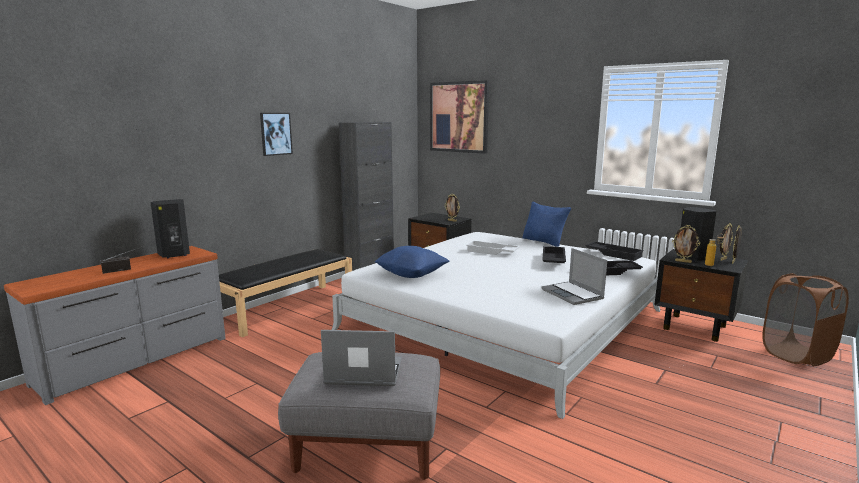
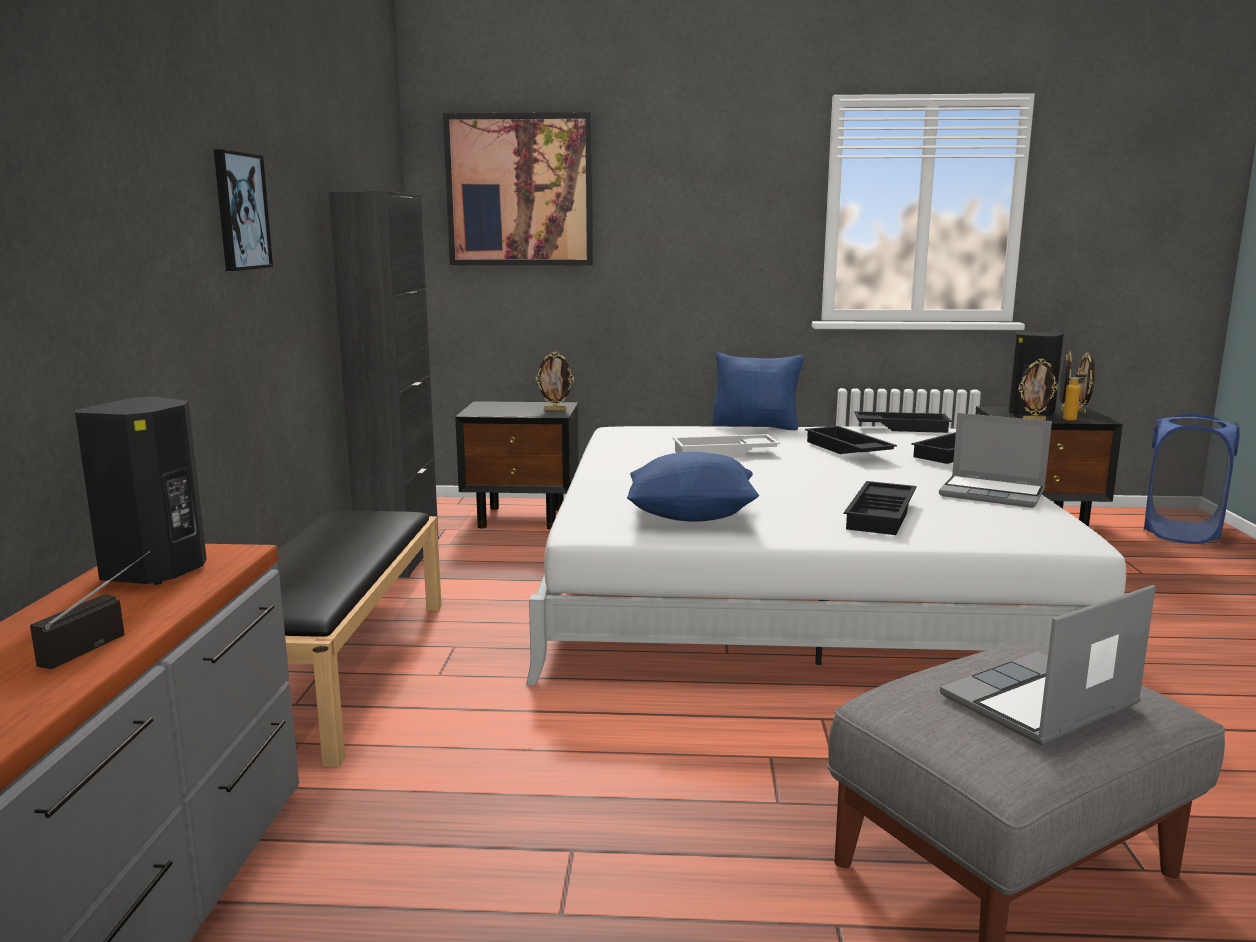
camera: 35 degrees left, 0 degrees up
brown laundry basket [762,273,849,366] -> blue laundry basket [1144,414,1240,544]
none -> black tray [844,481,917,535]

